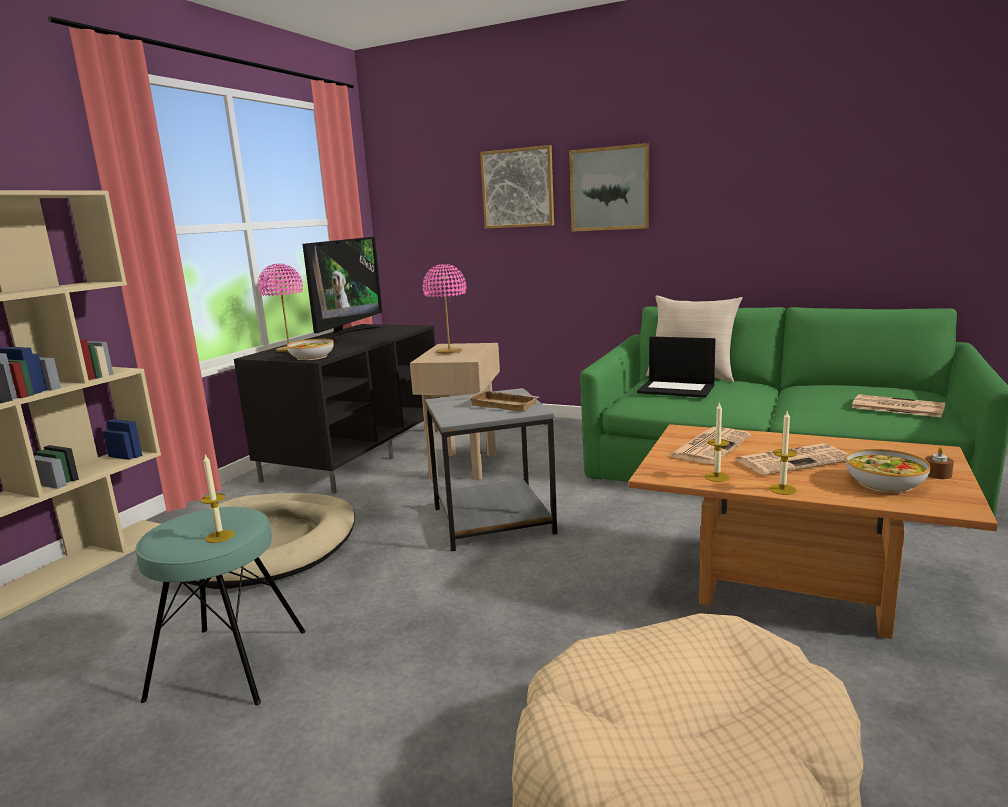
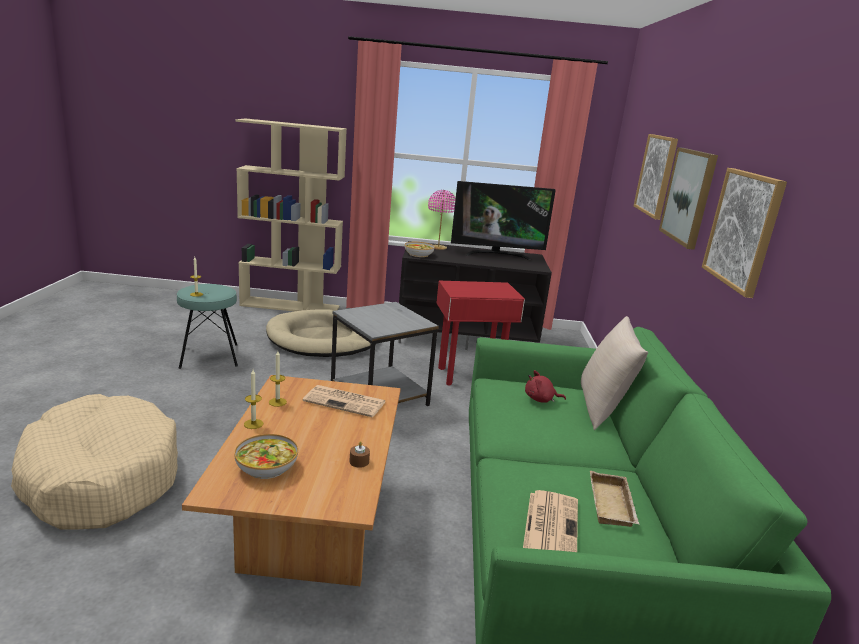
camera: 65 degrees right, 5 degrees up
beige side table [410,343,500,480] -> red side table [436,281,525,385]
pink table lamp [422,264,466,354] -> none
beige tray [468,390,539,412] -> beige tray moved to [590,471,639,527]
laptop [637,336,716,398] -> red plush toy [525,370,566,403]
newspaper [735,443,848,475] -> none
brown candle [925,447,954,479] -> brown candle moved to [349,441,370,468]
none -> picture [702,168,787,298]

